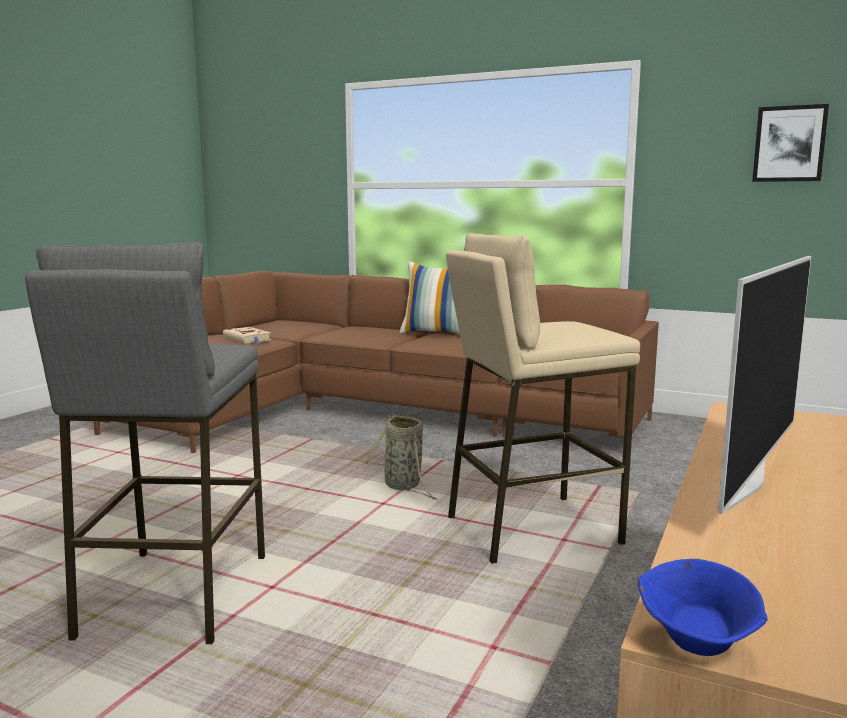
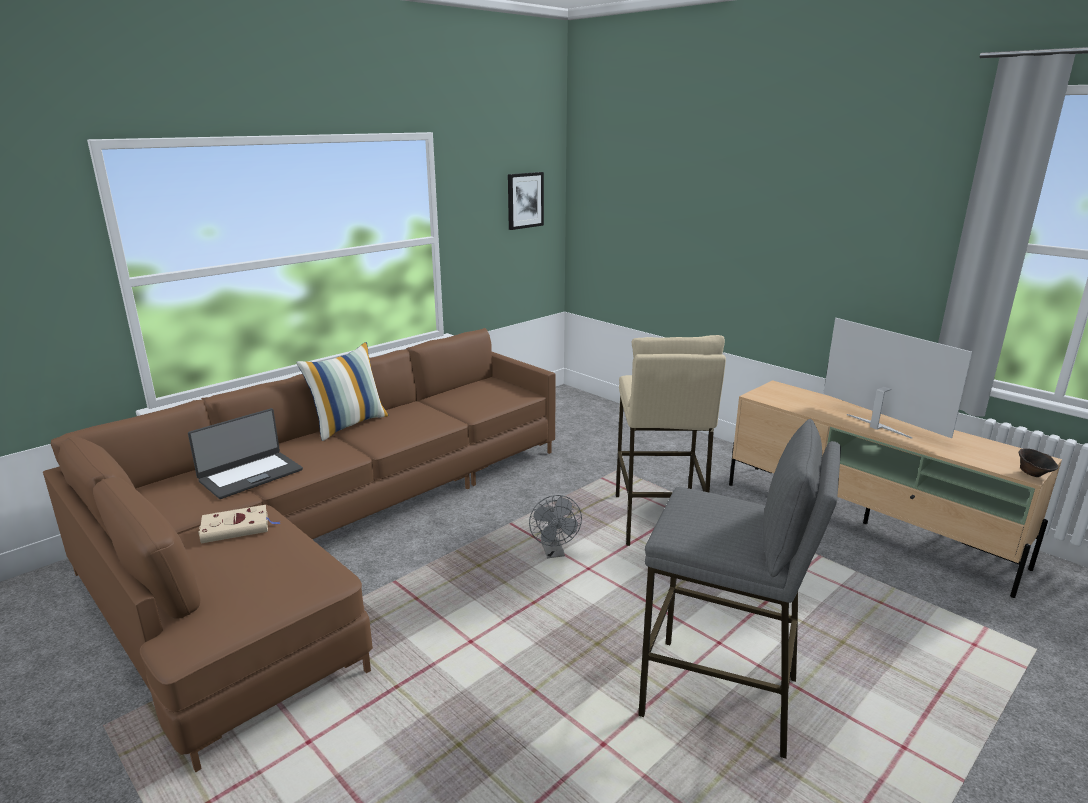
camera: 70 degrees left, 10 degrees up
basket [363,414,437,500] -> grey fan [529,495,582,558]
blue bowl [638,559,768,656] -> brown bowl [1019,448,1059,477]
none -> laptop [188,408,303,499]

